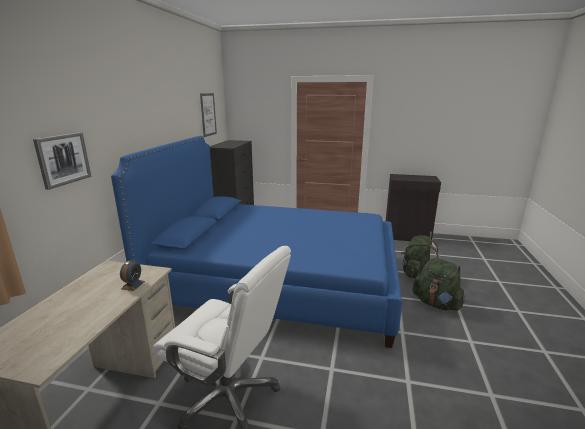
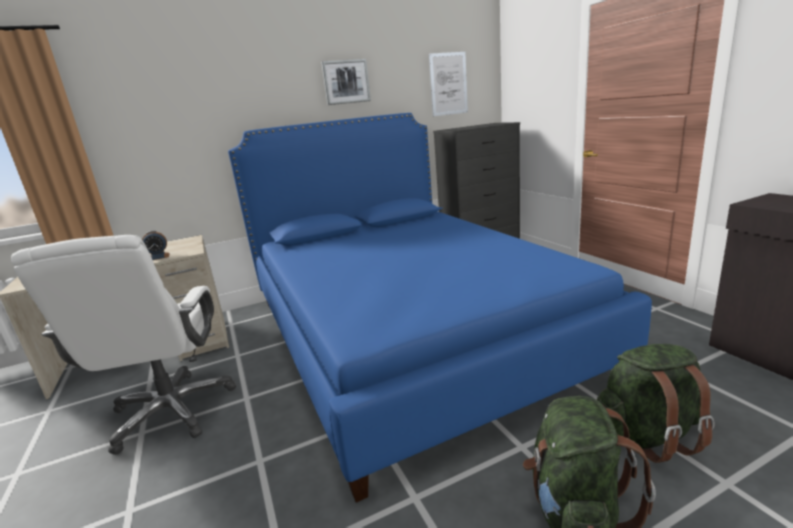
camera: 55 degrees right, 0 degrees up
picture [33,132,91,190] -> picture moved to [321,59,371,105]

